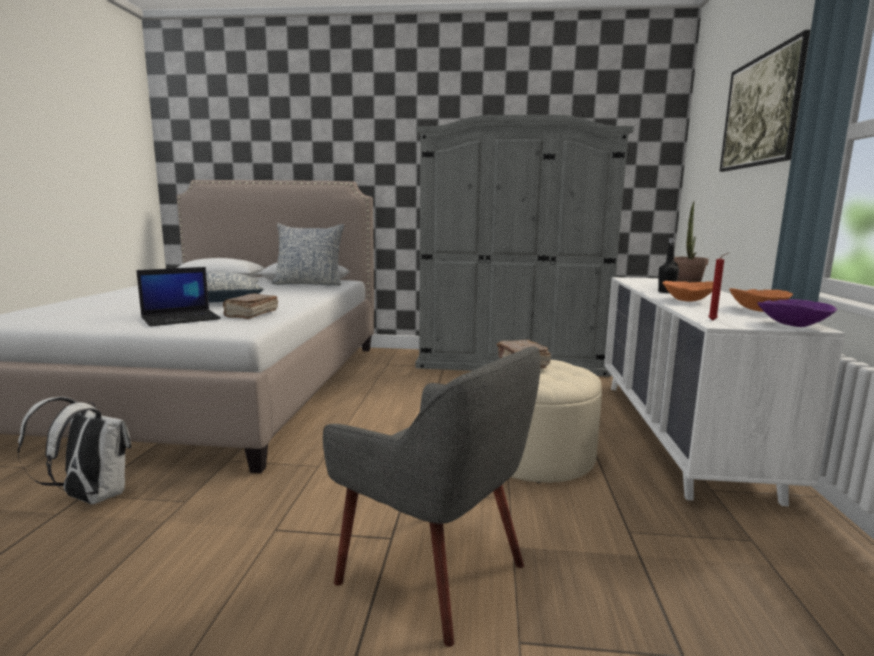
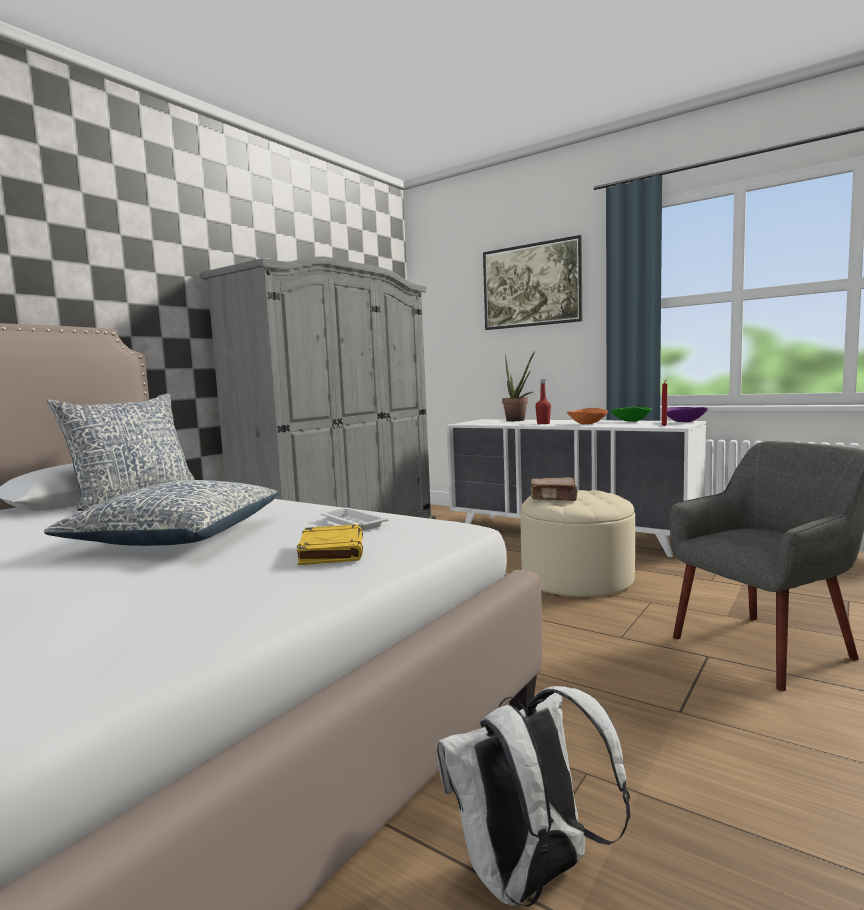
camera: 60 degrees left, 5 degrees down
laptop [136,267,221,326] -> yellow book [297,524,363,565]
brown book [223,293,278,319] -> white tray [320,508,389,531]
black bottle [658,238,679,293] -> red bottle [535,379,551,424]
orange bowl [729,288,793,312] -> green bowl [611,407,652,422]

